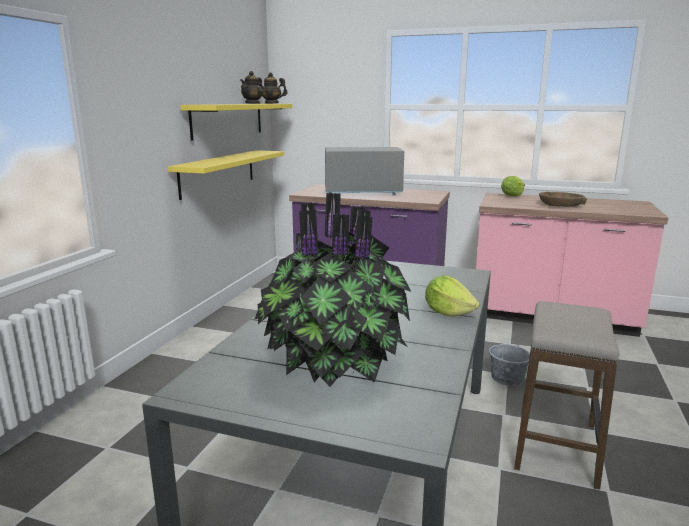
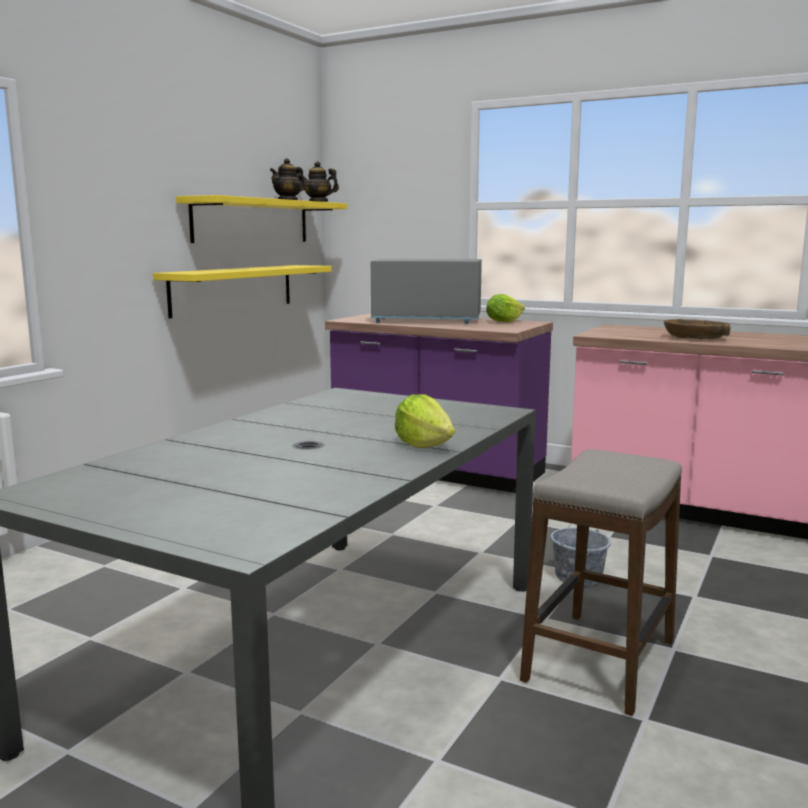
camera: 10 degrees right, 5 degrees down
potted plant [254,192,411,387] -> none
lettuce [501,176,525,197] -> lettuce moved to [486,294,525,323]

